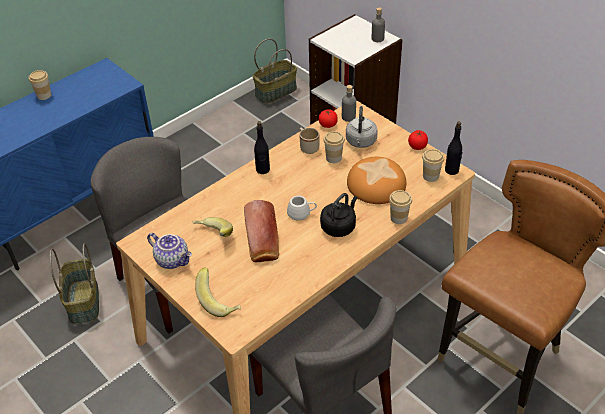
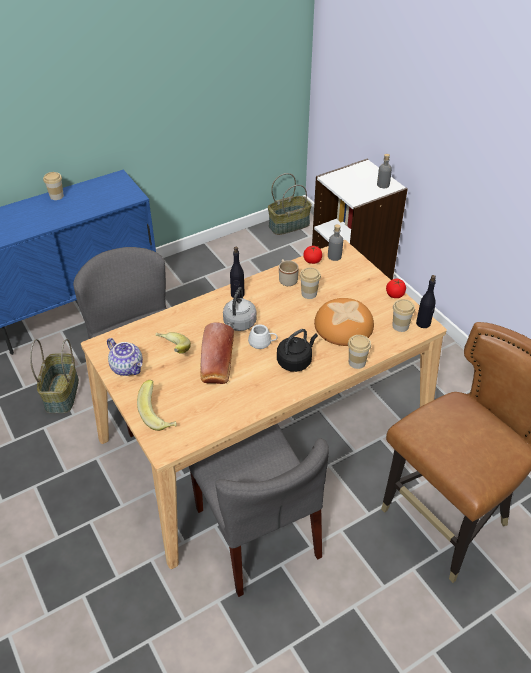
camera: 10 degrees right, 0 degrees up
grey kettle [346,106,378,148] -> grey kettle moved to [223,287,257,331]

